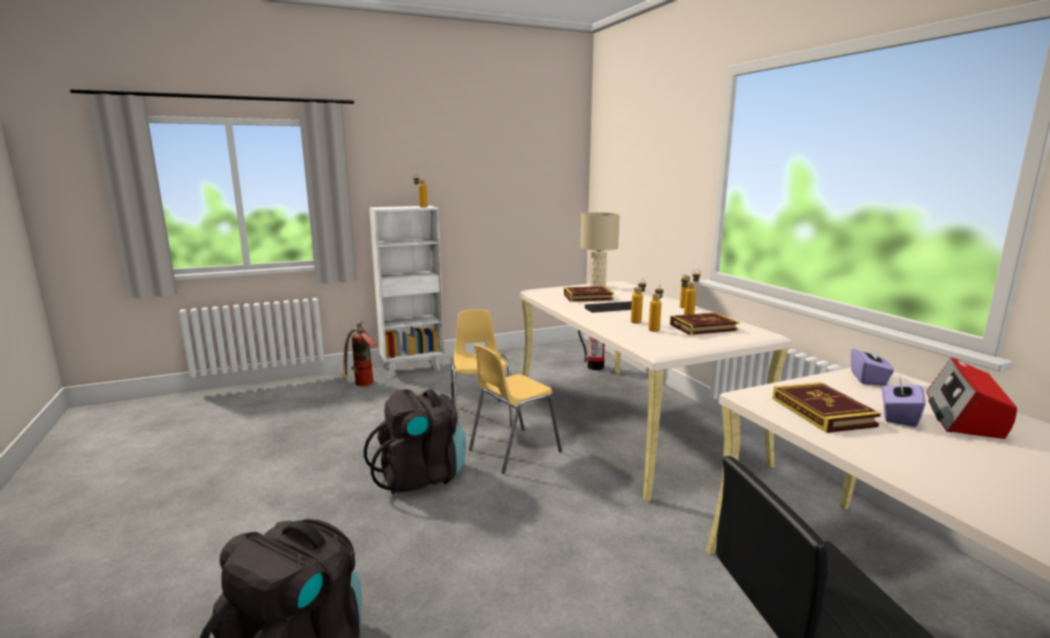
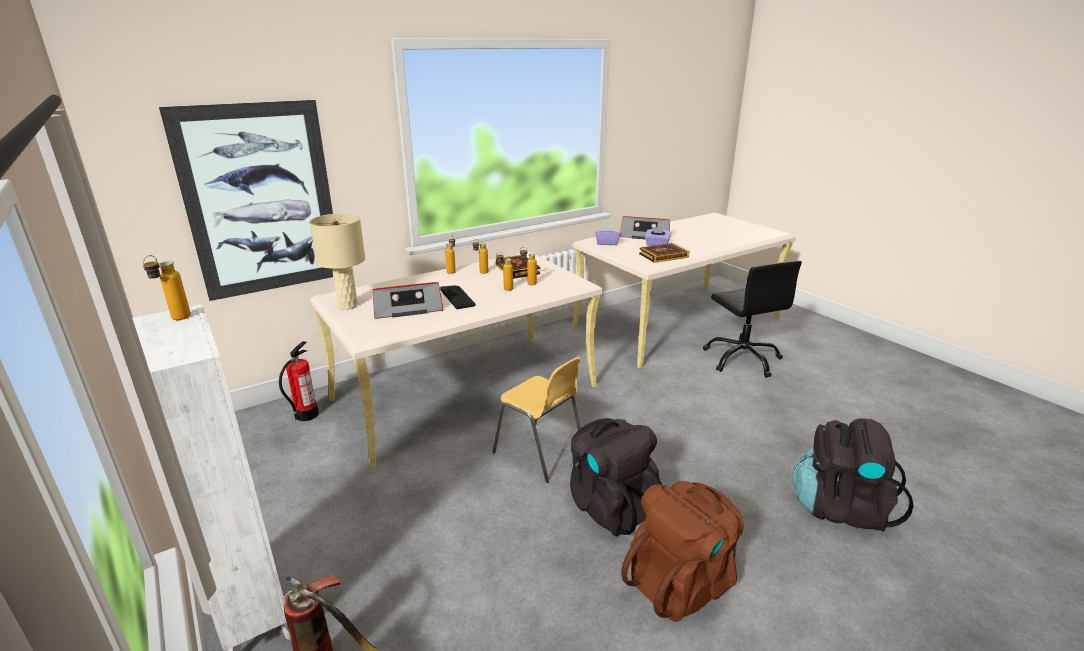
camera: 100 degrees left, 10 degrees up
yellow chair [450,309,513,426] -> none
book [564,286,614,302] -> radio [373,282,443,319]
none -> picture [159,100,333,301]
none -> brown backpack [621,481,744,622]

